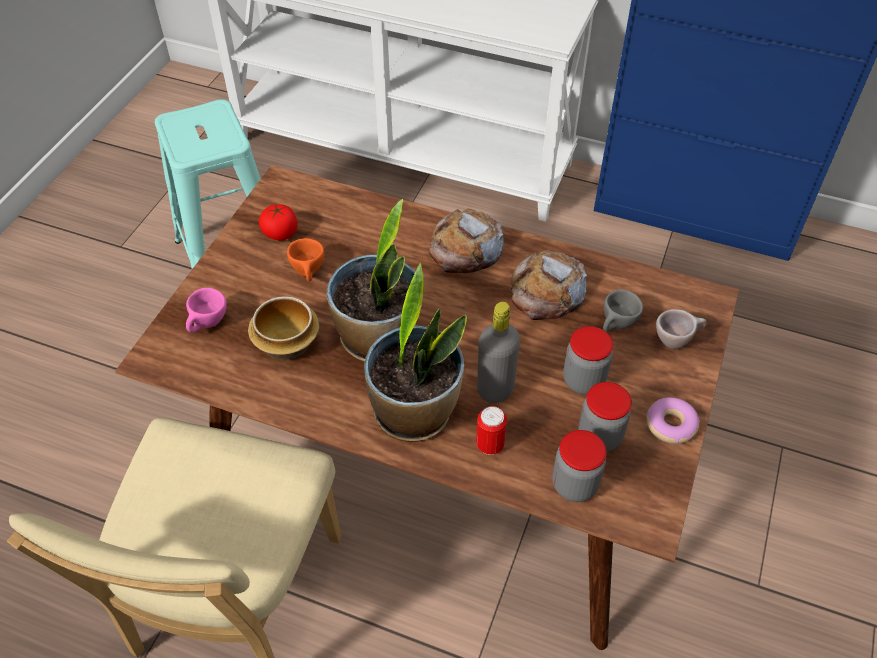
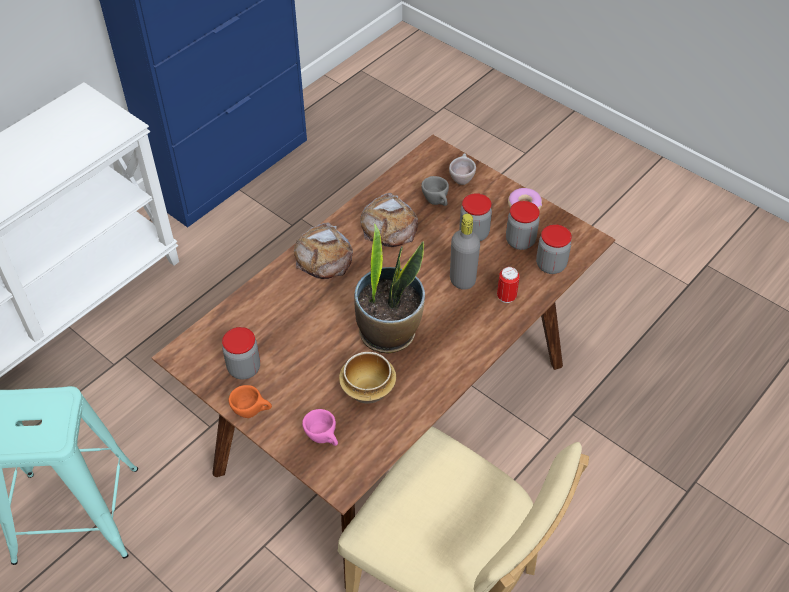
camera: 70 degrees left, 0 degrees up
tomato [259,204,297,240] -> jar [222,327,260,380]
orange cup [287,238,324,281] -> orange cup moved to [228,385,272,418]
potted plant [364,263,467,442] -> none

